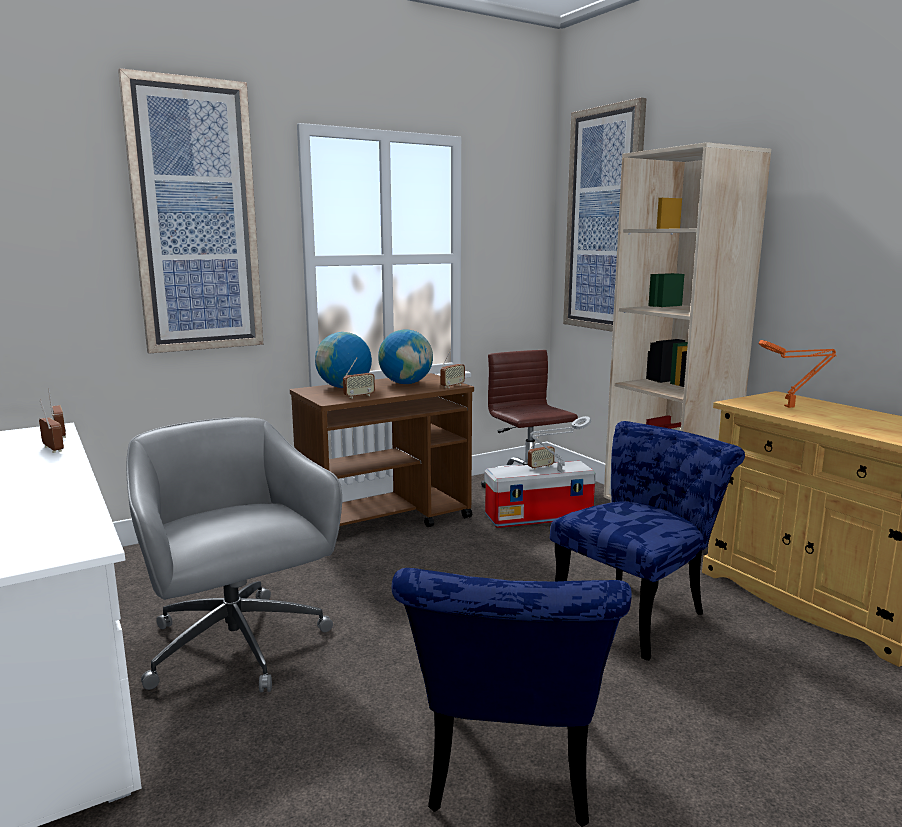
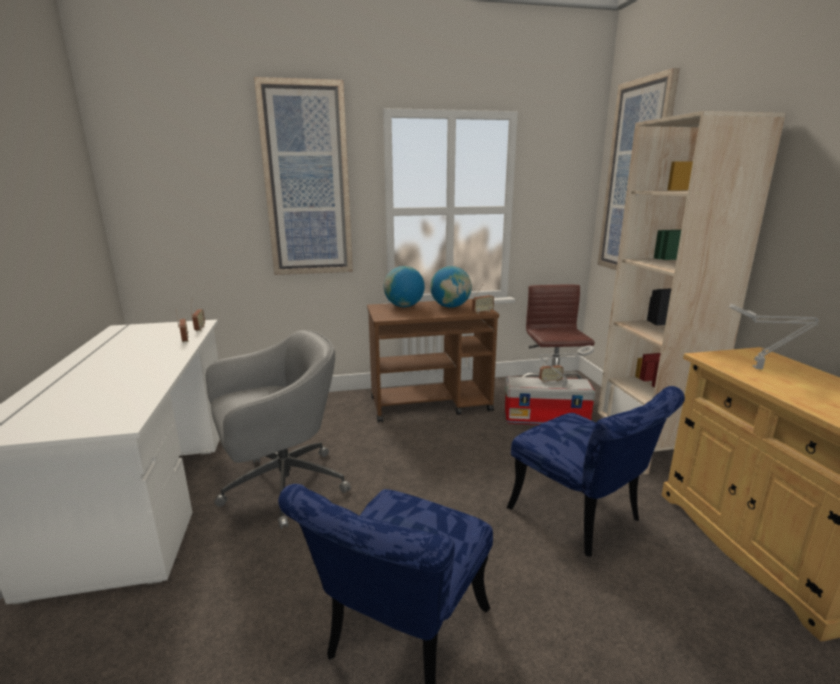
camera: 20 degrees right, 5 degrees up
grey office chair [126,417,342,692] -> grey office chair turned 75 degrees clockwise [206,330,351,529]
radio [343,358,375,398] -> none
blue chair [550,421,745,660] -> blue chair turned 75 degrees clockwise [507,386,685,556]
orange table lamp [758,340,836,408] -> grey table lamp [729,304,819,369]

